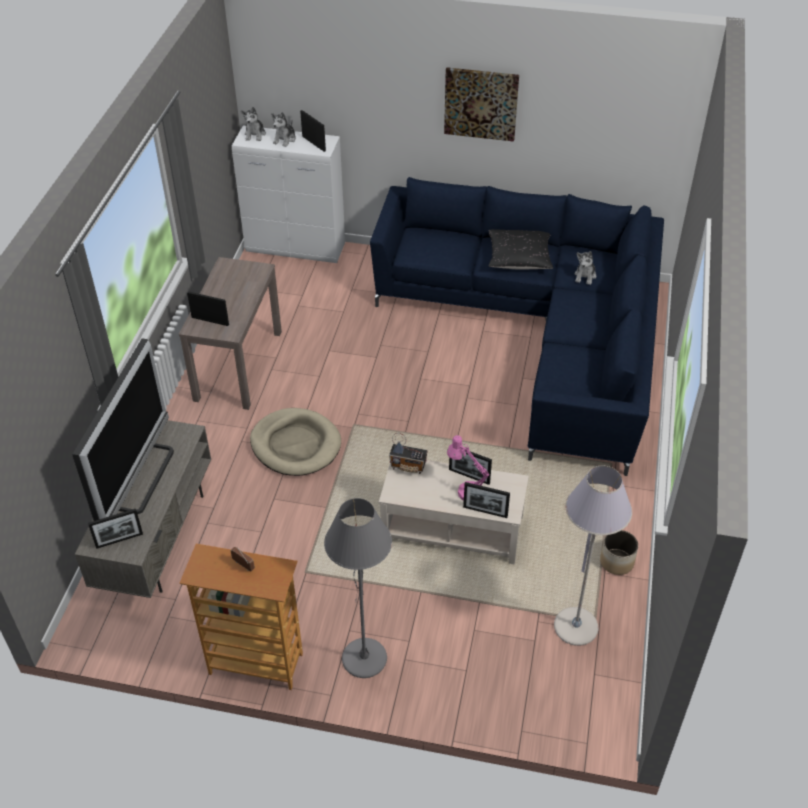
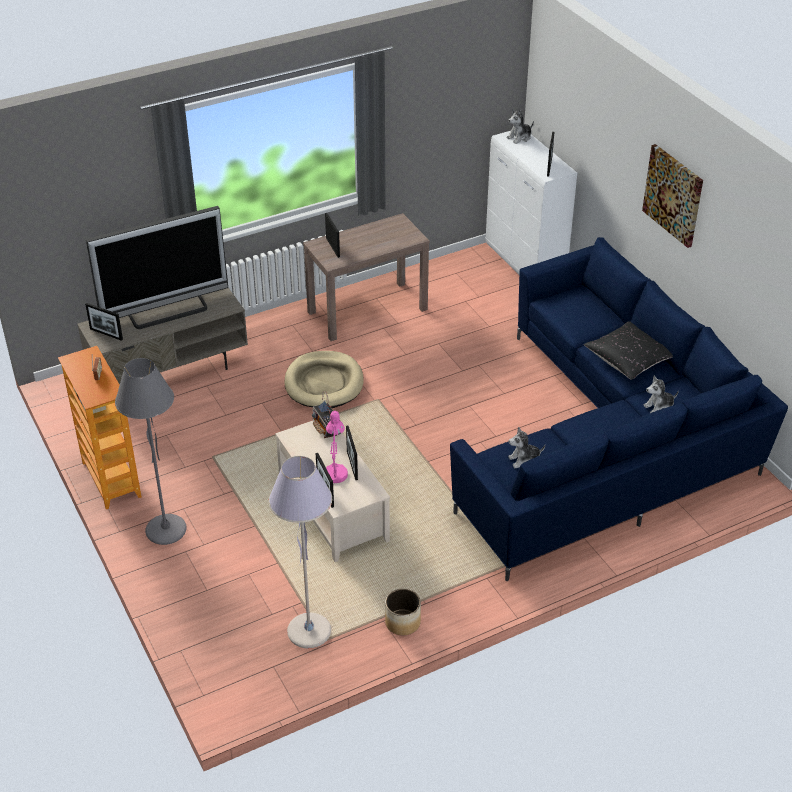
camera: 50 degrees right, 5 degrees down
plush toy [271,112,296,147] -> plush toy moved to [508,427,545,469]

